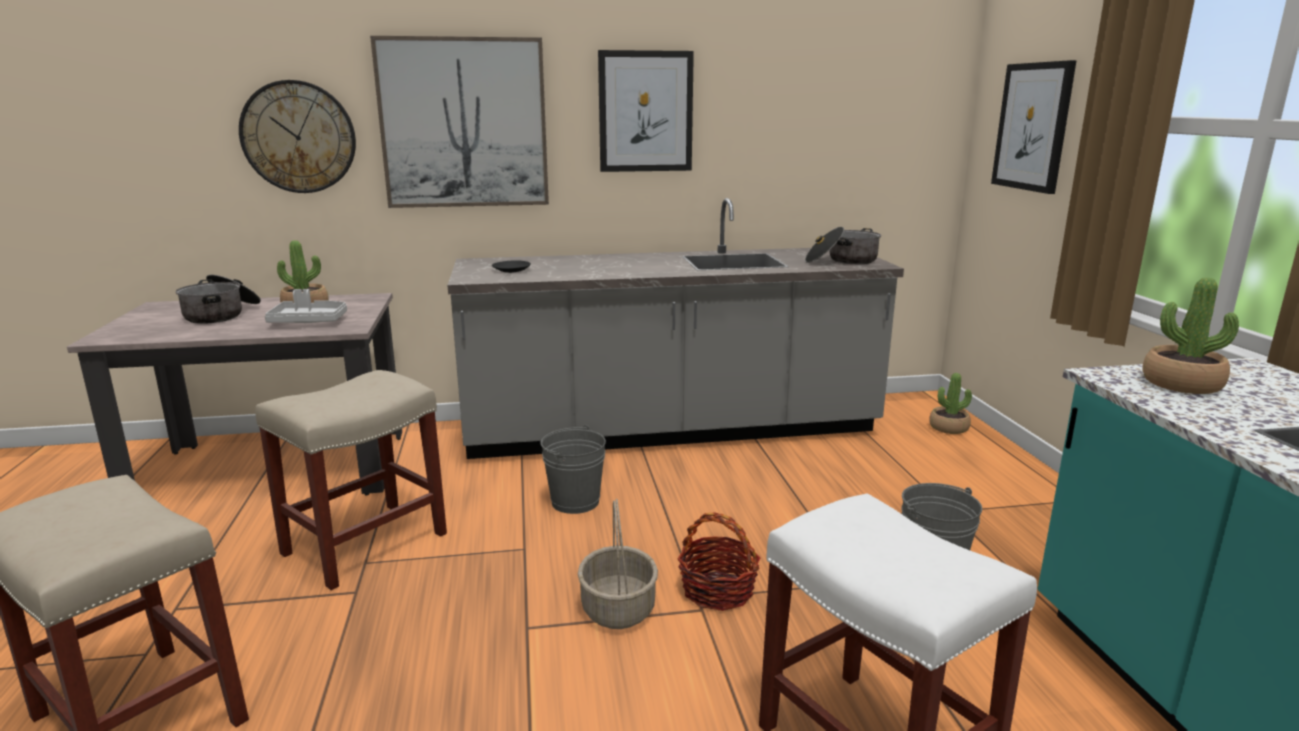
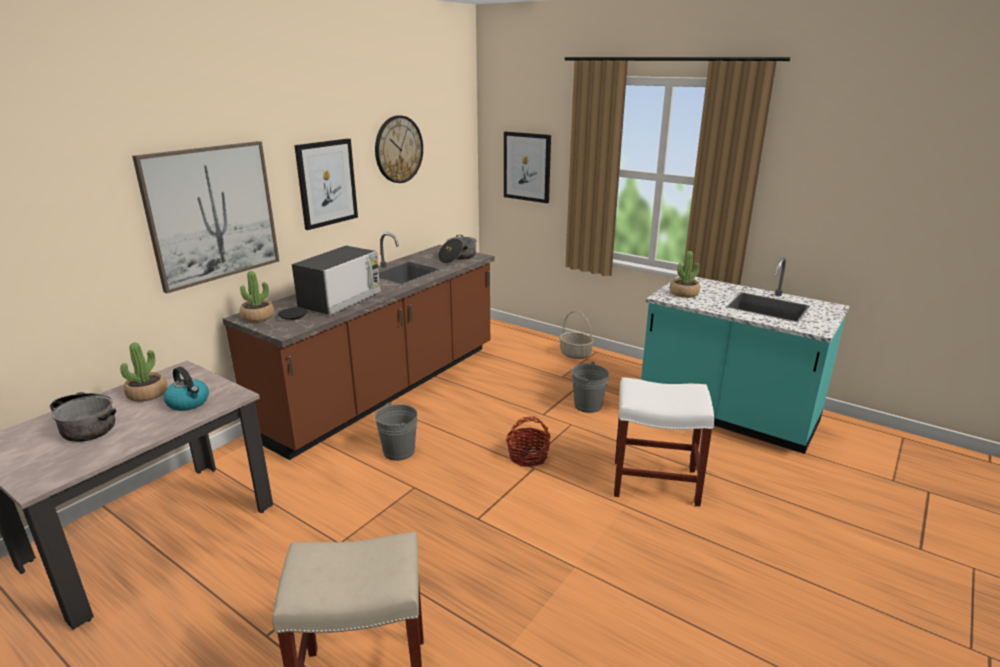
camera: 45 degrees left, 5 degrees up
wall clock [239,80,356,193] -> wall clock moved to [375,116,423,183]
beige stool [255,370,447,590] -> none
grey tray [265,289,347,323] -> kettle [164,367,209,411]
grey counter [447,198,904,459] -> brown counter [223,232,494,460]
basket [578,499,658,629] -> basket moved to [559,311,594,359]
potted plant [929,373,972,434] -> potted plant moved to [240,271,274,322]
none -> microwave [292,246,381,315]

